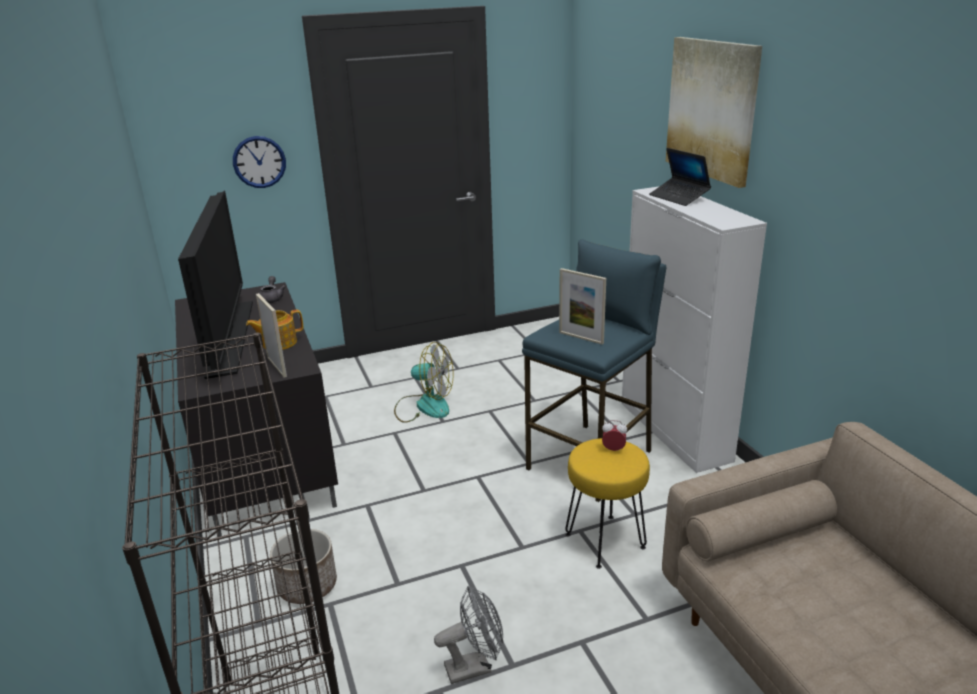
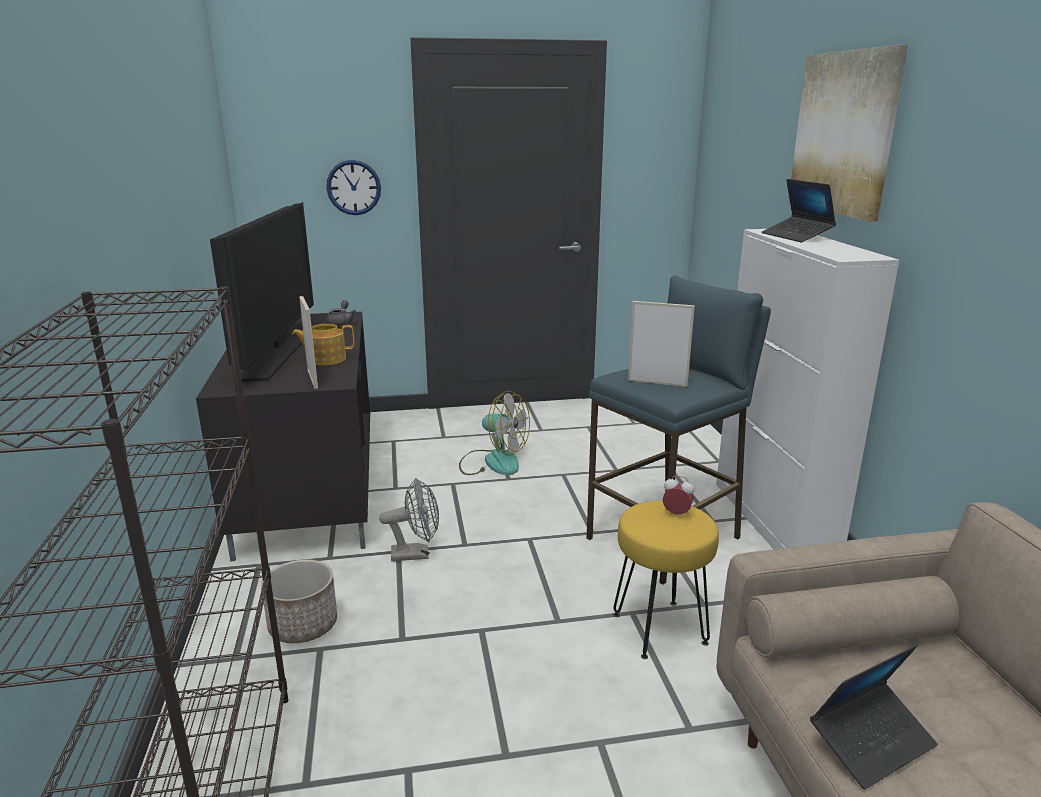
camera: 10 degrees right, 5 degrees down
grey fan [434,586,503,684] -> grey fan moved to [379,478,439,561]
picture frame [559,268,606,345] -> picture frame turned 150 degrees clockwise [628,301,695,387]
none -> laptop [810,645,938,790]

